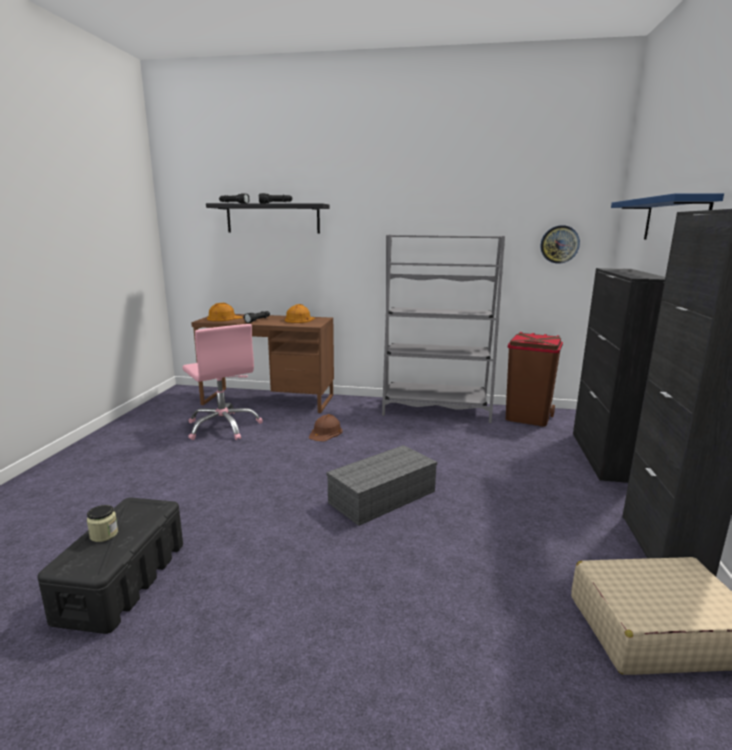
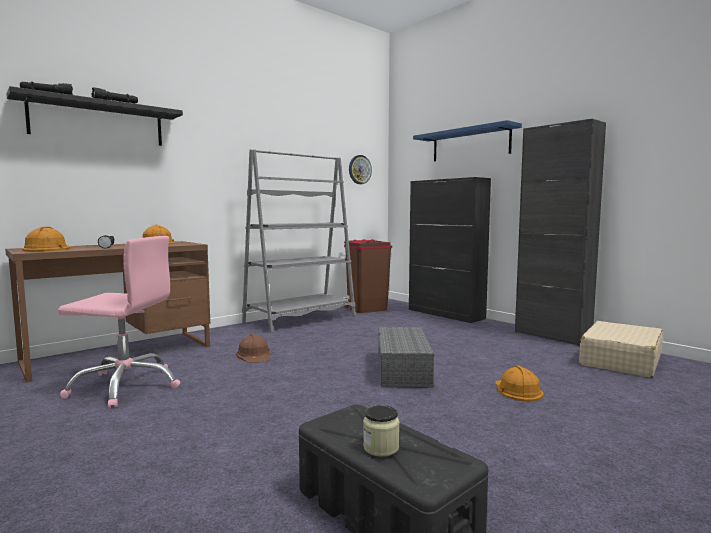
camera: 50 degrees left, 10 degrees down
none -> orange hard hat [495,365,543,401]

